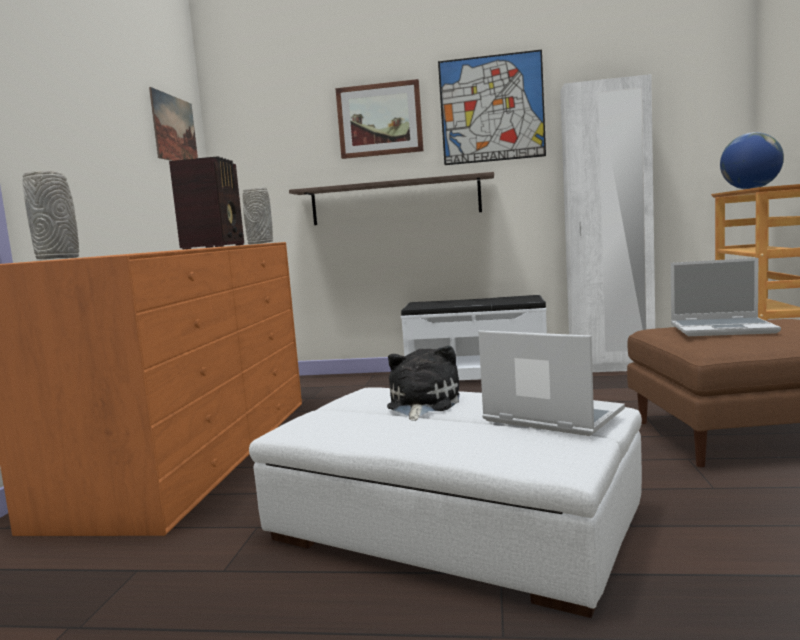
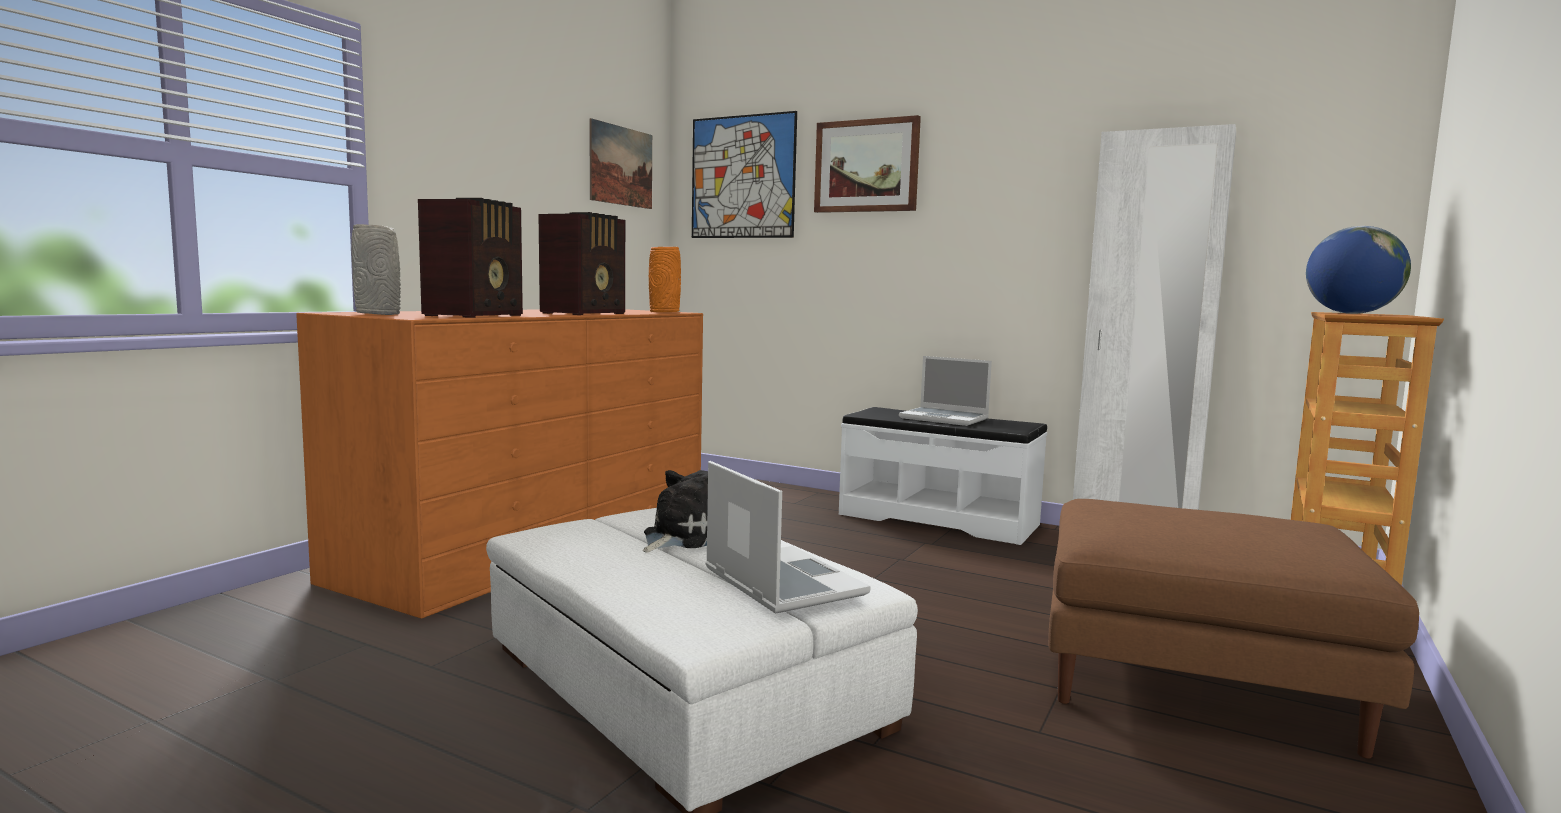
camera: 20 degrees right, 0 degrees up
grey vase [243,188,273,244] -> orange vase [649,247,681,312]
shelf [289,172,494,225] -> none
picture [438,50,546,165] -> picture moved to [692,111,797,238]
laptop [671,258,781,336] -> laptop moved to [899,356,992,426]
none -> radio [418,198,523,318]

